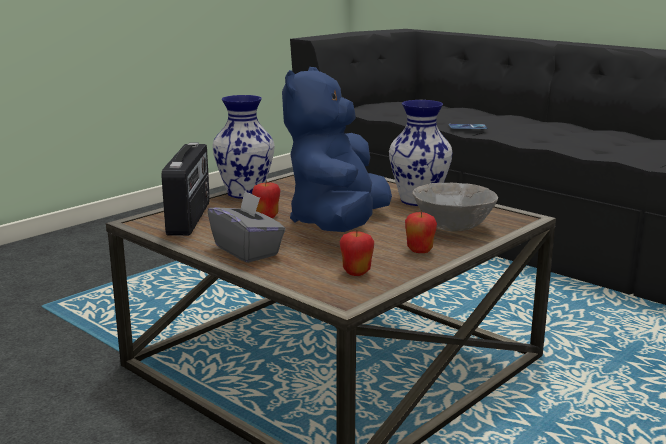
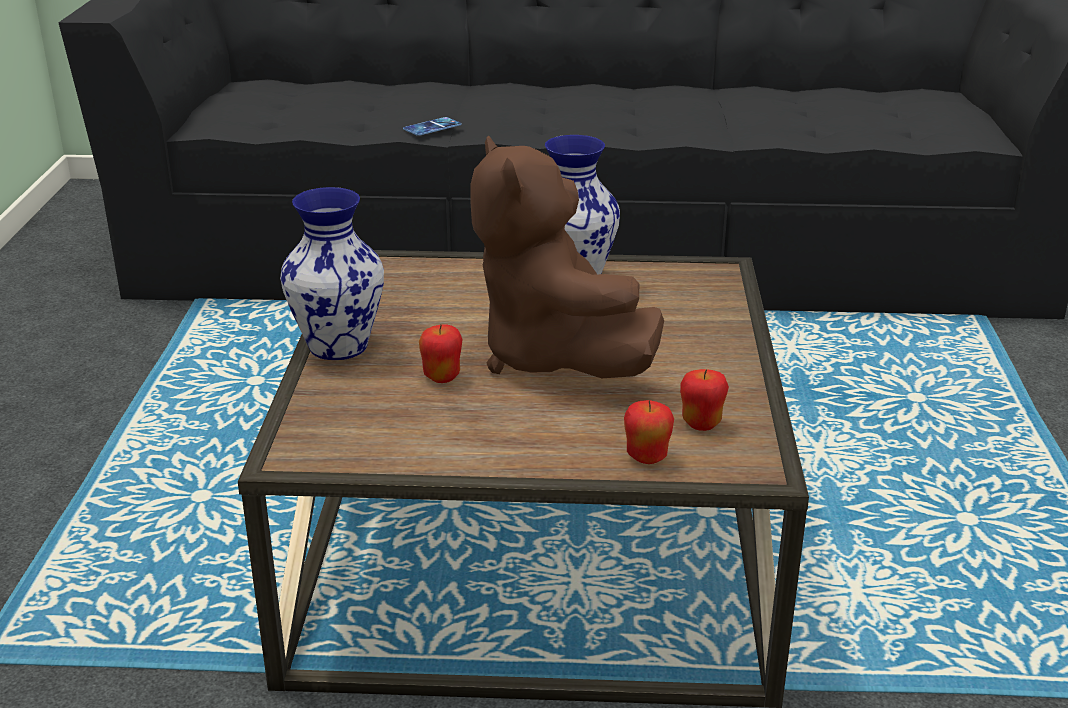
camera: 40 degrees left, 10 degrees up
radio [161,143,210,236] -> none
grey tissue box [208,190,286,263] -> none
blue plush toy [282,67,392,232] -> brown plush toy [470,135,664,378]
apple [405,210,437,253] -> apple moved to [624,400,674,464]
grey bowl [412,183,498,231] -> none

